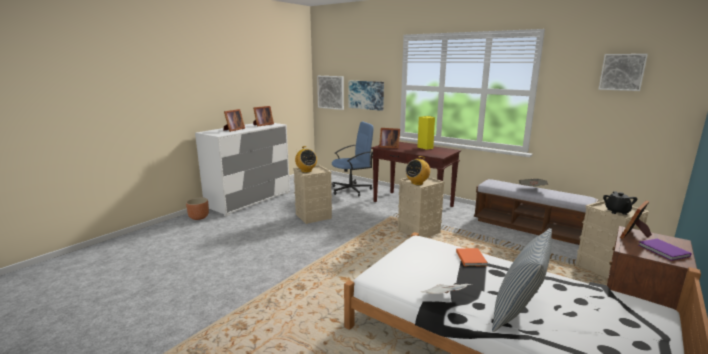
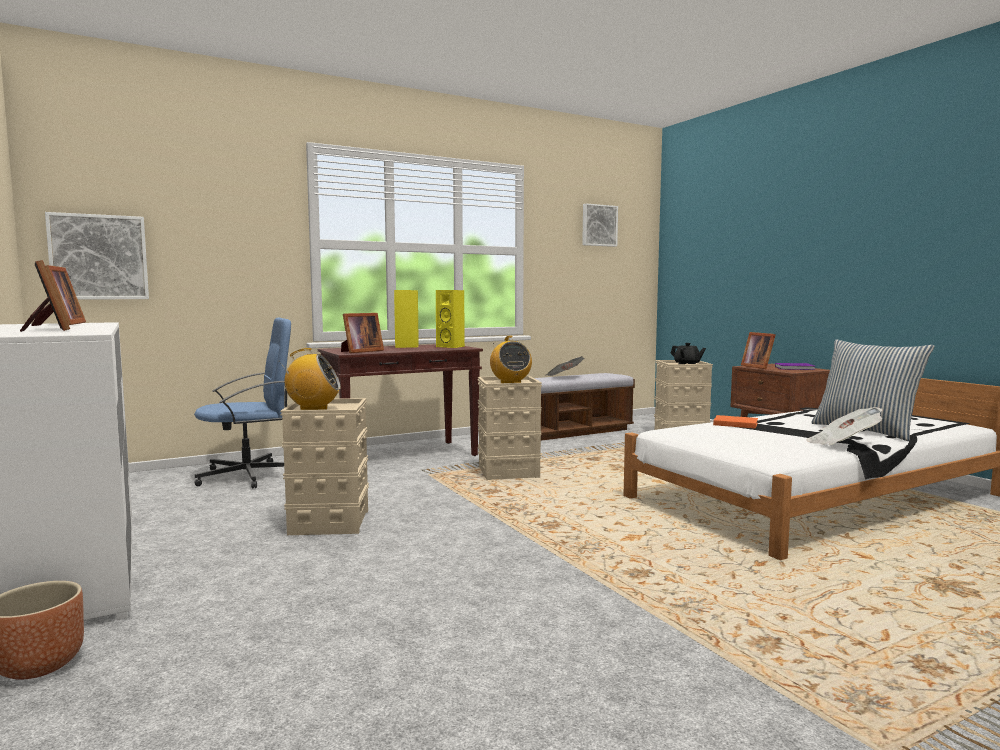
camera: 65 degrees left, 10 degrees down
blue office chair [332,122,373,196] -> blue office chair turned 60 degrees clockwise [194,318,291,488]
picture [348,81,384,111] -> none
none -> yellow speaker [436,290,465,348]

